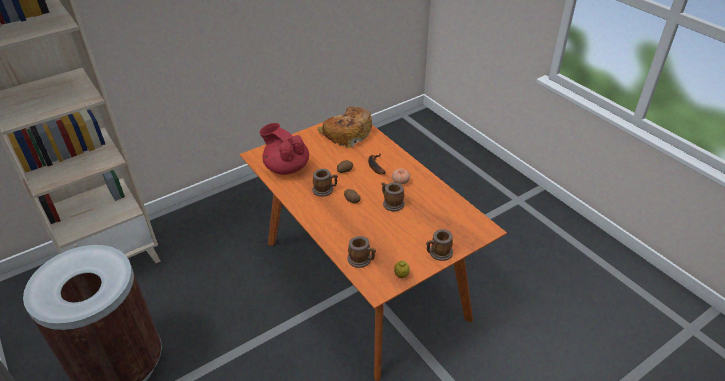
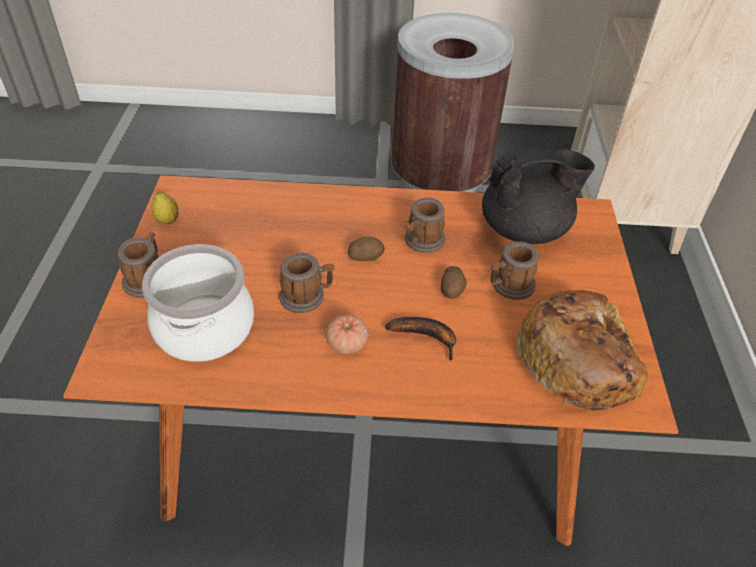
camera: 125 degrees right, 5 degrees up
red teapot [259,123,309,175] -> black teapot [482,148,595,244]
mug [348,236,376,268] -> mug moved to [491,241,539,300]
none -> cooking pot [142,244,254,362]

